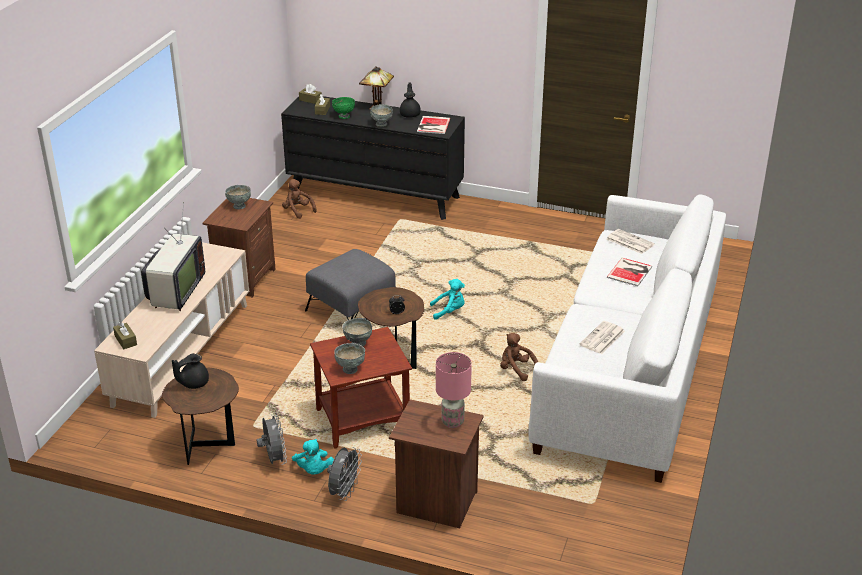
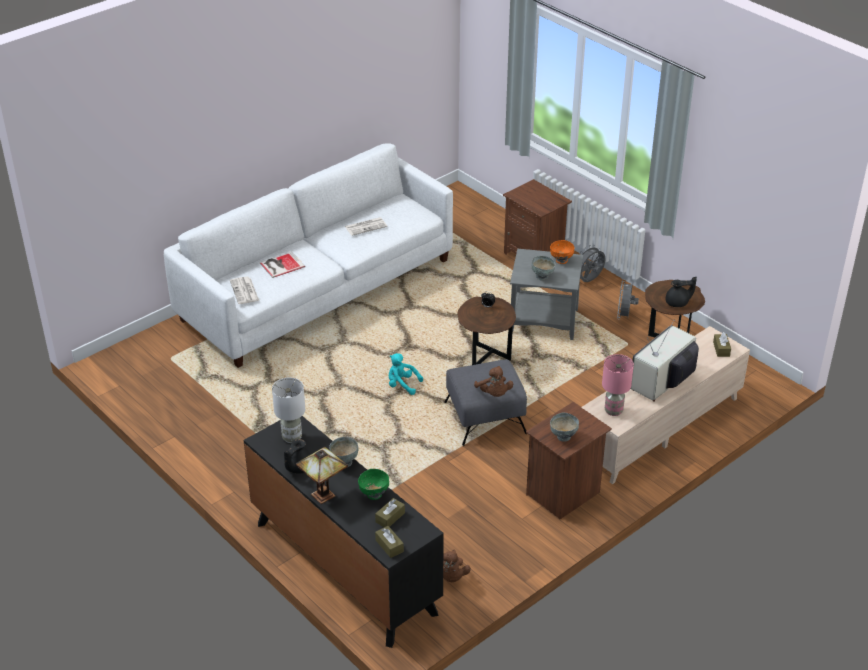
camera: 150 degrees left, 5 degrees up
turquoise plush toy [292,439,334,475] -> none
brown side table [310,327,412,449] -> grey side table [510,249,583,340]
grey bowl [334,343,365,374] -> orange bowl [550,240,575,264]
book [417,116,451,134] -> white table lamp [272,377,305,443]
pink table lamp [436,352,472,428] -> pink table lamp moved to [602,354,634,416]
brown plush toy [500,333,538,381] -> brown plush toy moved to [474,366,513,397]

